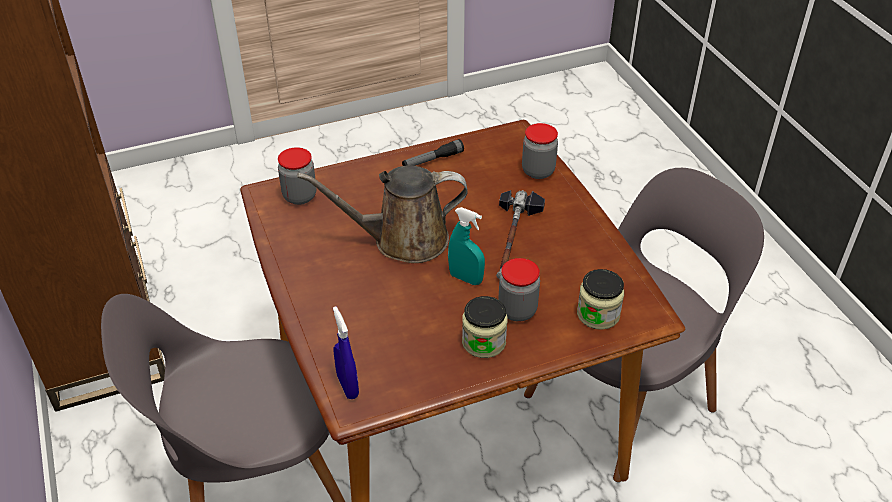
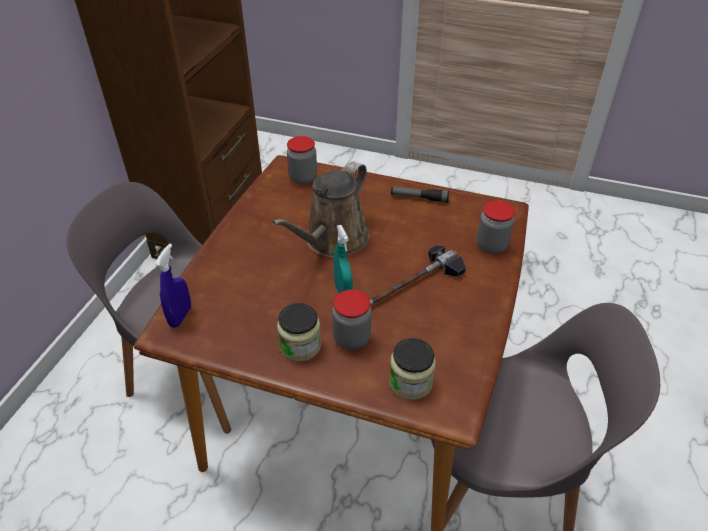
camera: 40 degrees right, 0 degrees up
brown watering can [297,165,468,263] -> brown watering can turned 90 degrees counterclockwise [272,162,370,258]

